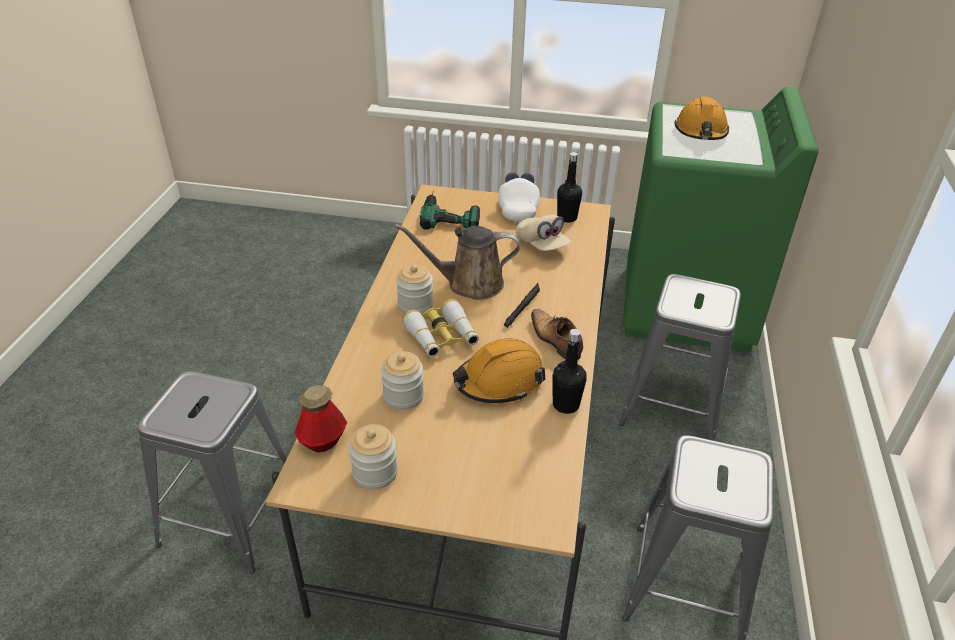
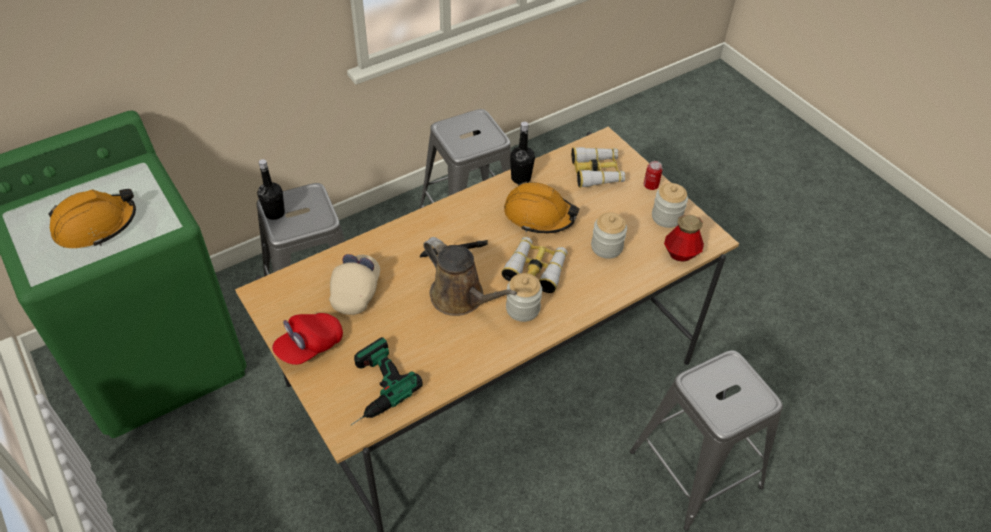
camera: 135 degrees left, 10 degrees up
white cap [498,172,540,222] -> red cap [272,313,343,365]
shoe [531,309,583,360] -> none
black bottle [557,152,582,223] -> black bottle moved to [257,159,285,220]
none -> binoculars [571,147,625,188]
none -> can [644,161,663,190]

